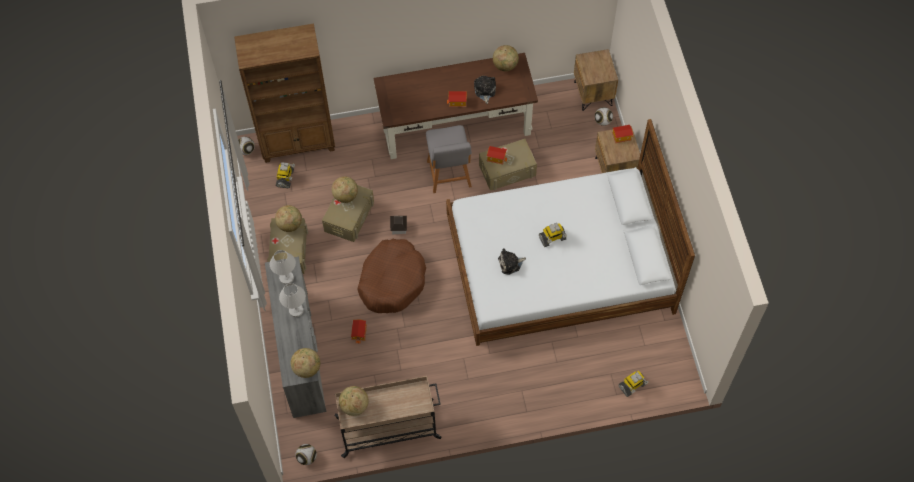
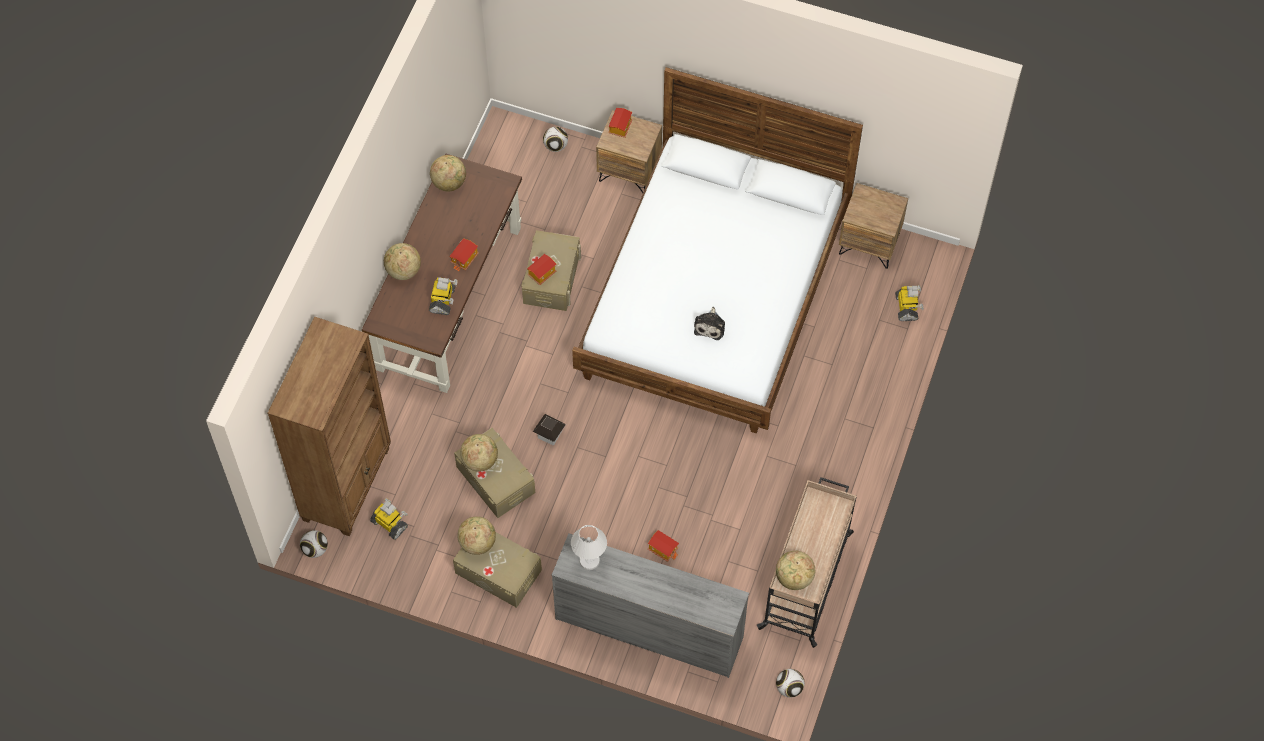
camera: 60 degrees left, 0 degrees up
white table lamp [279,283,306,317] -> none
globe [291,348,320,378] -> globe moved to [384,243,421,280]
brown dog bed [357,239,426,313] -> none
grey chair [426,125,472,193] -> none
plush toy [474,76,496,104] -> none
toy robot [539,223,567,247] -> toy robot moved to [429,277,458,315]
brown nightstand [574,49,618,111] -> brown nightstand moved to [839,183,908,269]

